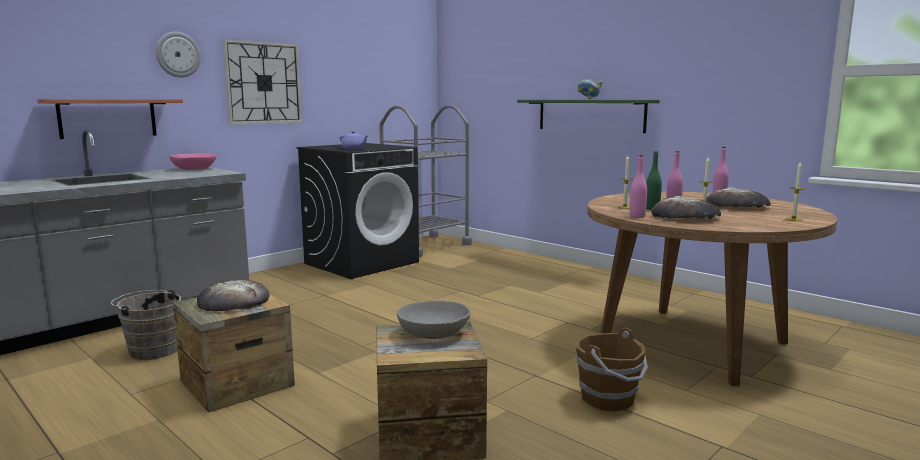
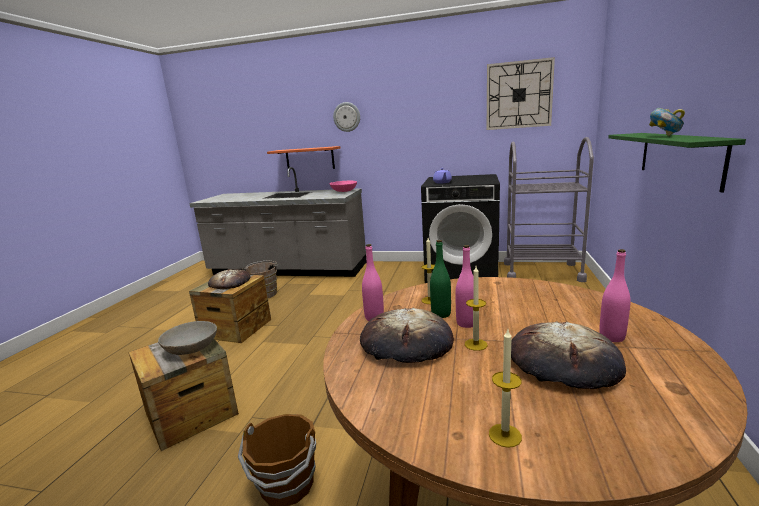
camera: 60 degrees right, 5 degrees up
wall clock [222,39,303,125] -> wall clock moved to [487,57,555,130]

